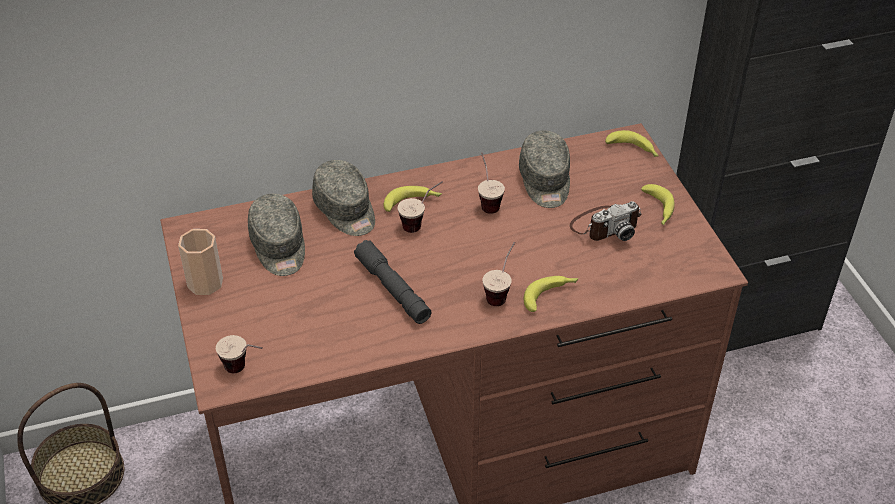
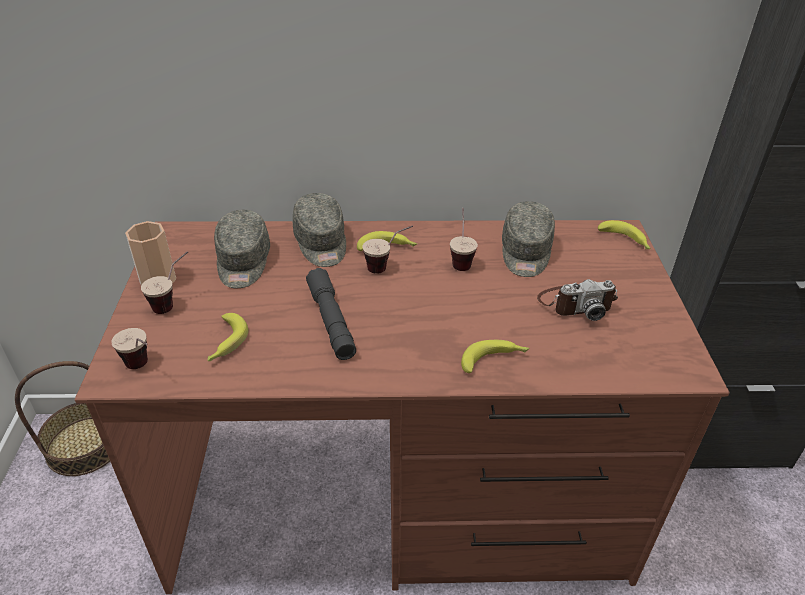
camera: 15 degrees right, 5 degrees down
cup [482,242,515,306] -> cup moved to [141,252,188,314]
banana [641,184,675,225] -> banana moved to [208,313,249,361]

